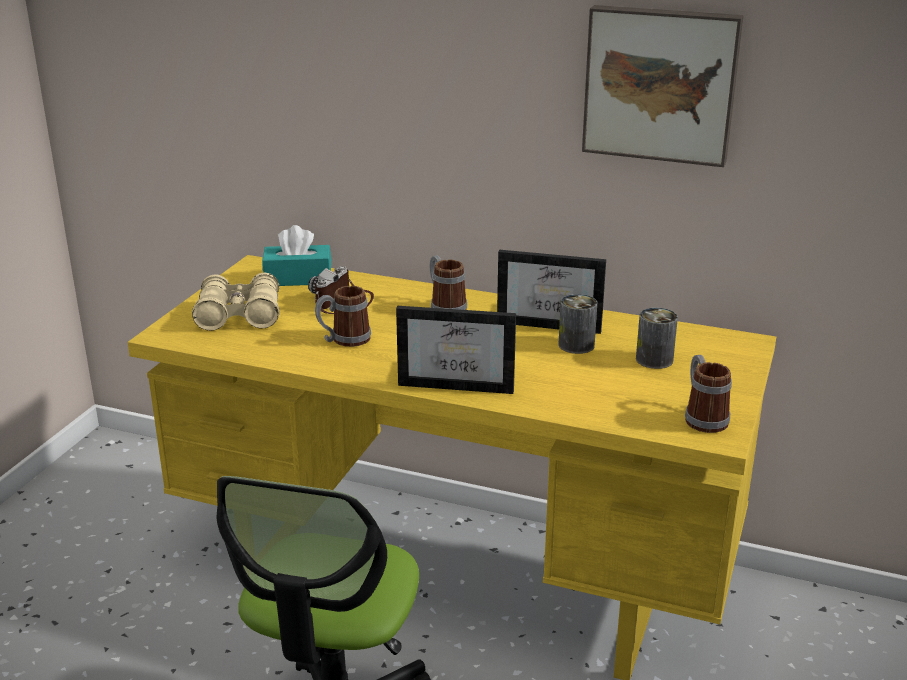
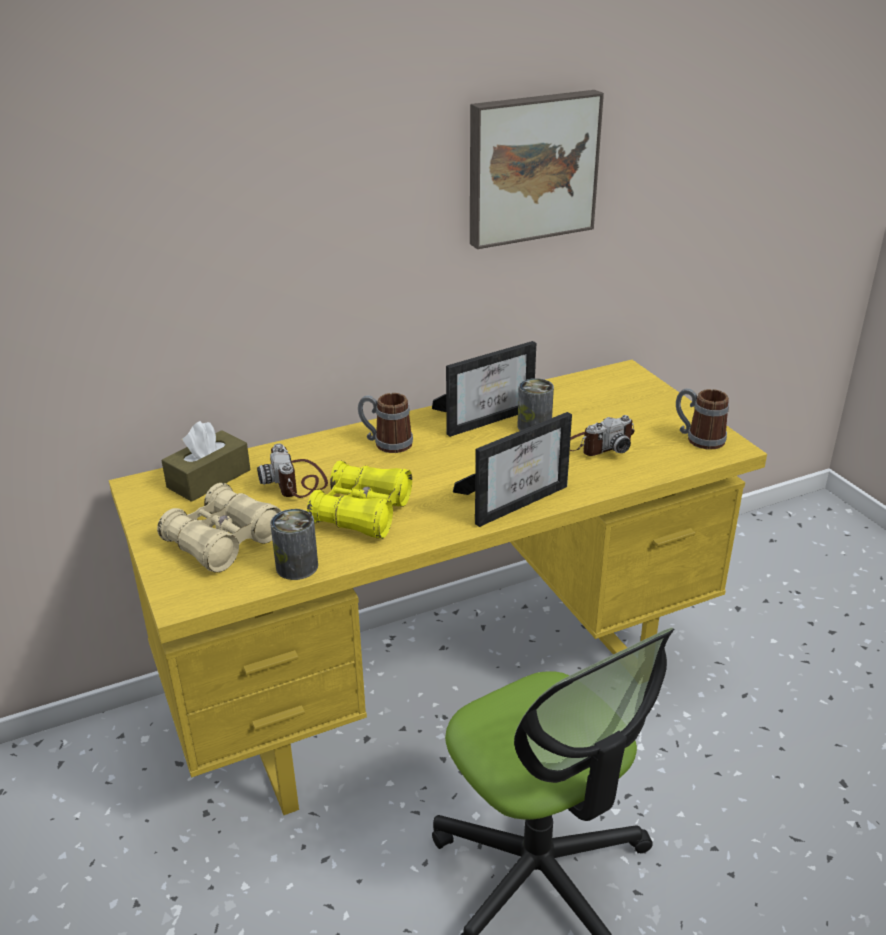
camera: 45 degrees left, 5 degrees up
turquoise tissue box [262,225,331,286] -> brown tissue box [162,421,250,502]
mug [315,286,371,347] -> yellow binoculars [307,461,412,539]
can [636,308,678,369] -> can moved to [270,509,318,580]
none -> camera [570,415,635,456]

